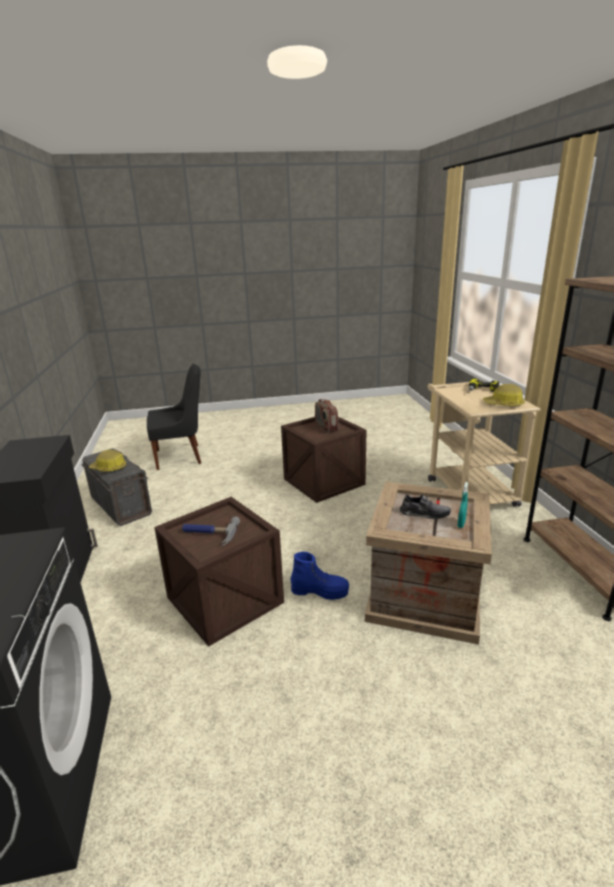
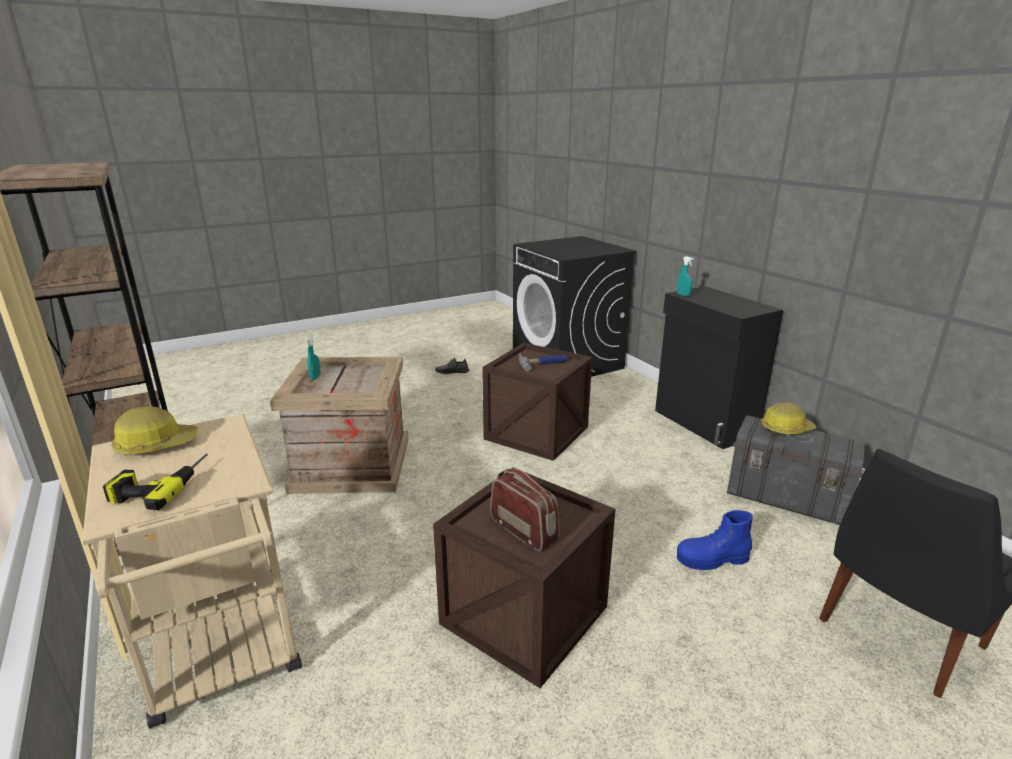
camera: 160 degrees right, 0 degrees up
blue boot [290,552,349,600] -> blue boot moved to [677,510,753,570]
grey shoe [400,494,451,519] -> grey shoe moved to [435,358,469,374]
none -> turquoise spray bottle [677,256,694,296]

